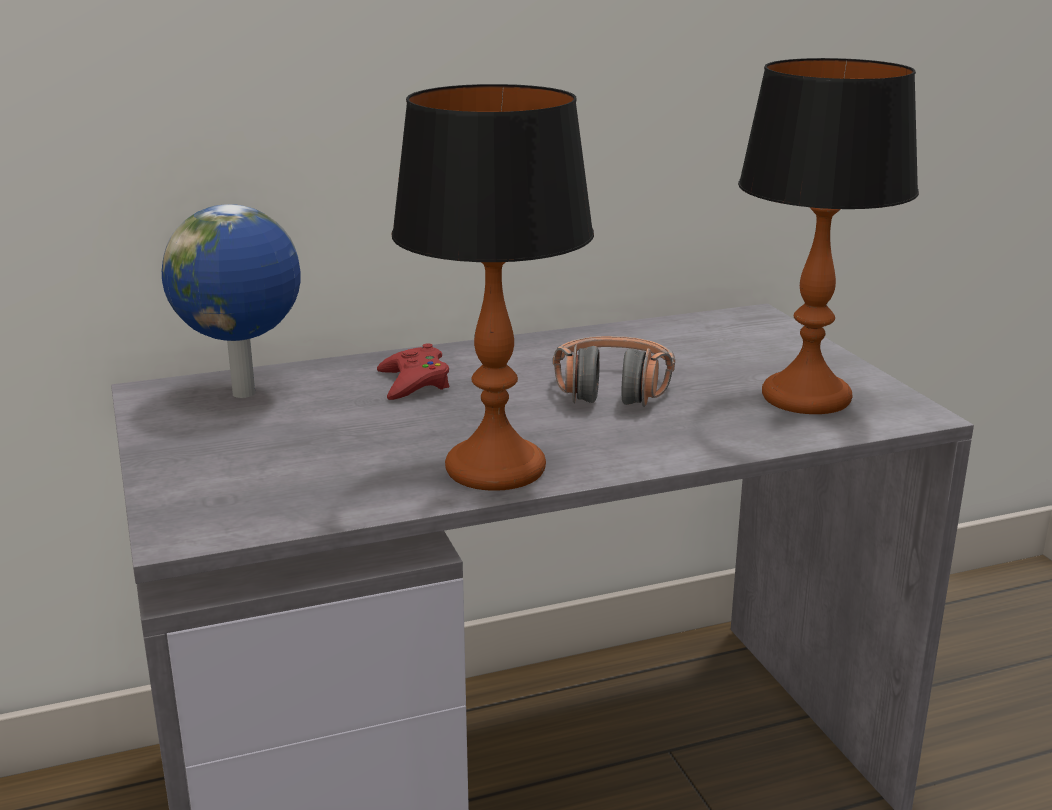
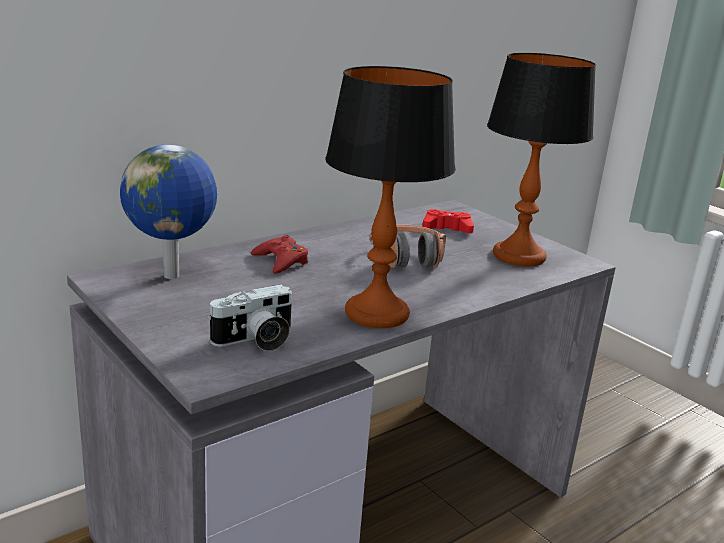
camera: 20 degrees left, 0 degrees up
none -> camera [207,285,293,351]
none -> red game controller [422,209,474,233]

